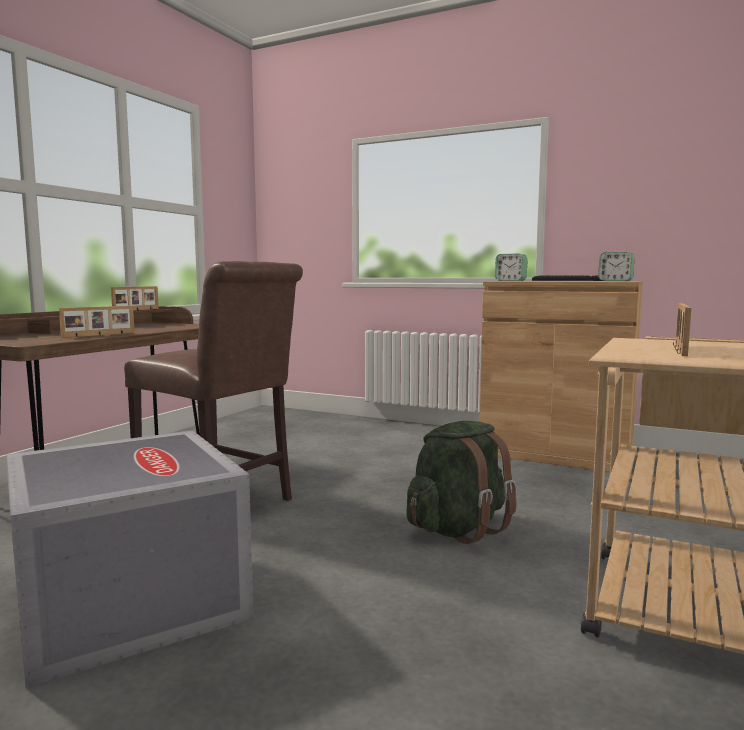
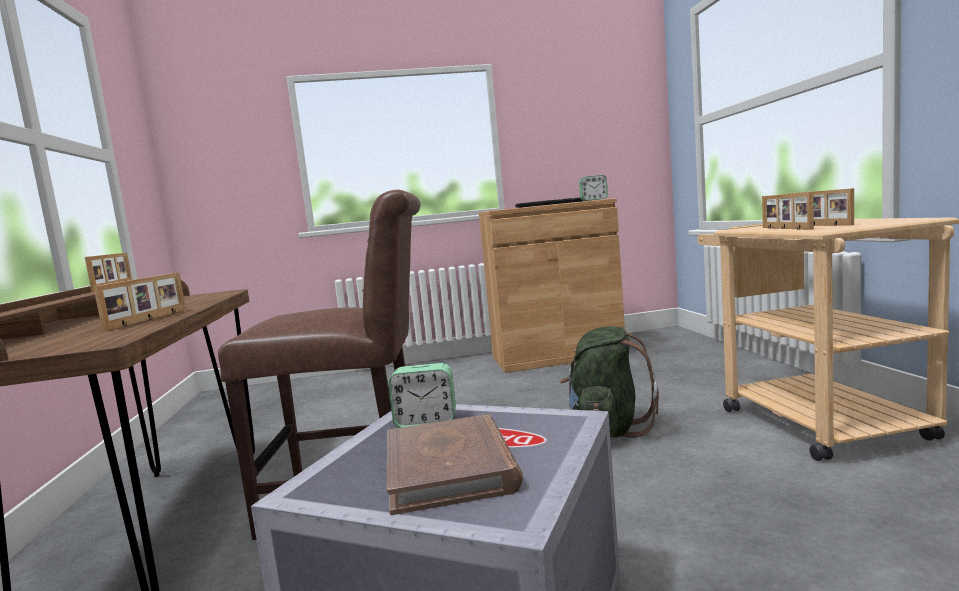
camera: 35 degrees left, 0 degrees up
alarm clock [495,253,528,281] -> alarm clock moved to [388,363,456,428]
none -> brown book [387,414,523,515]
none -> picture frame [762,192,814,230]

